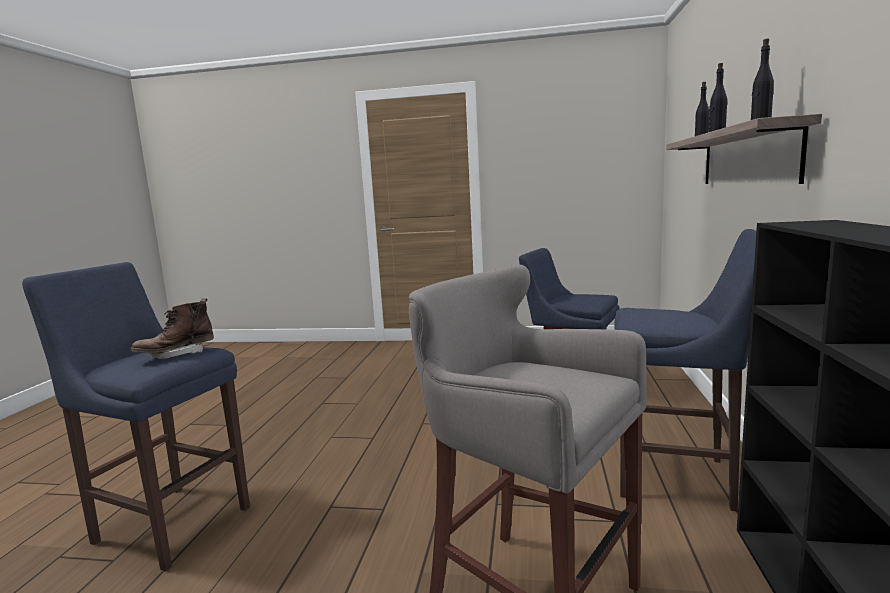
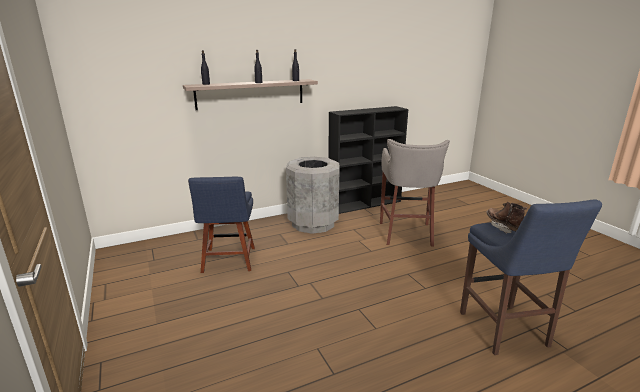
camera: 125 degrees left, 10 degrees up
brown boot [130,298,214,359] -> brown boot turned 120 degrees counterclockwise [486,201,527,233]
blue stool [614,229,756,512] -> grey trash can [286,157,340,234]

